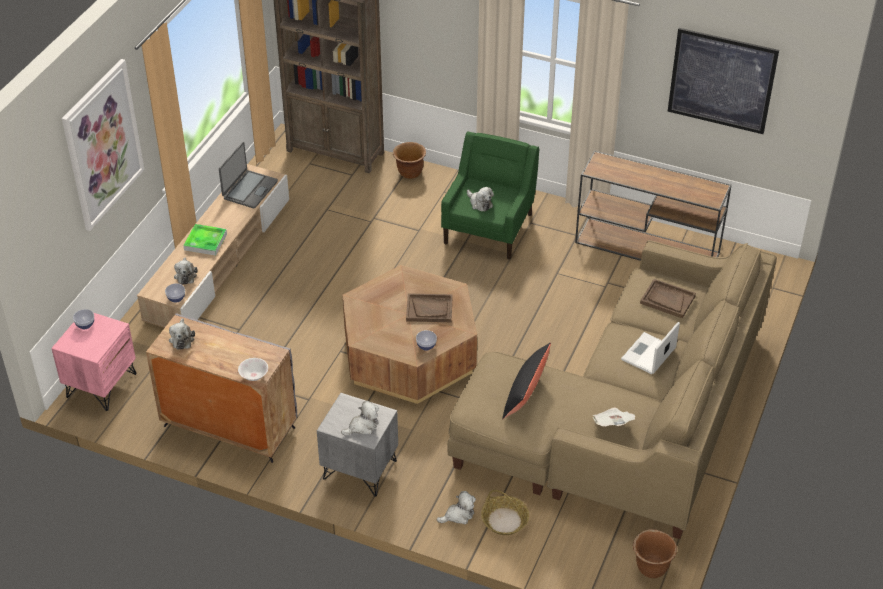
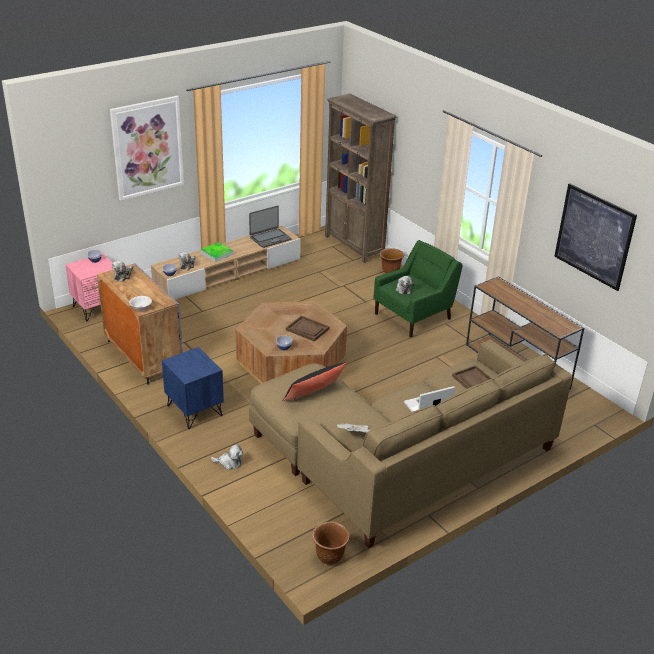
camera: 30 degrees right, 10 degrees down
grey nightstand [317,393,398,497] -> blue nightstand [162,347,224,429]
plush toy [341,401,379,436] -> none
basket [481,490,529,535] -> none

